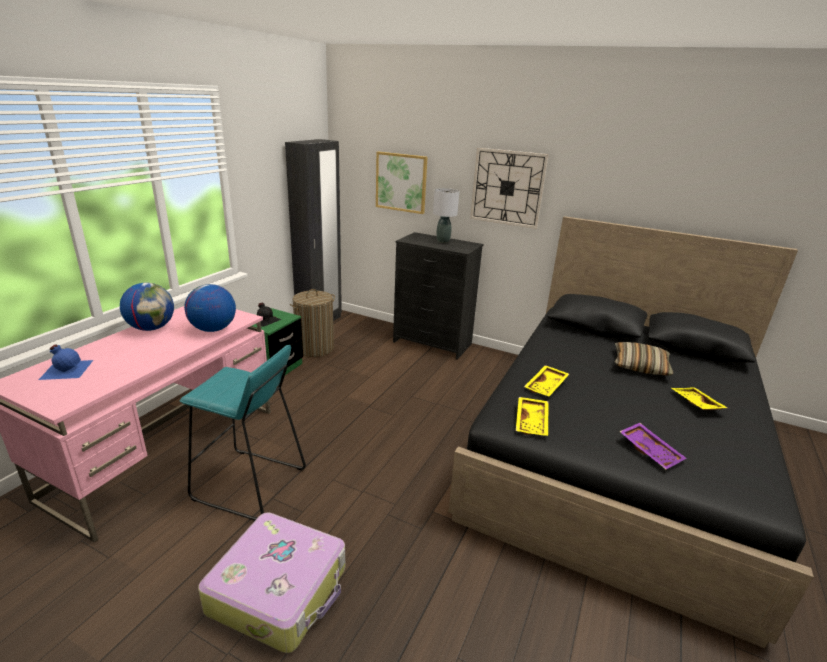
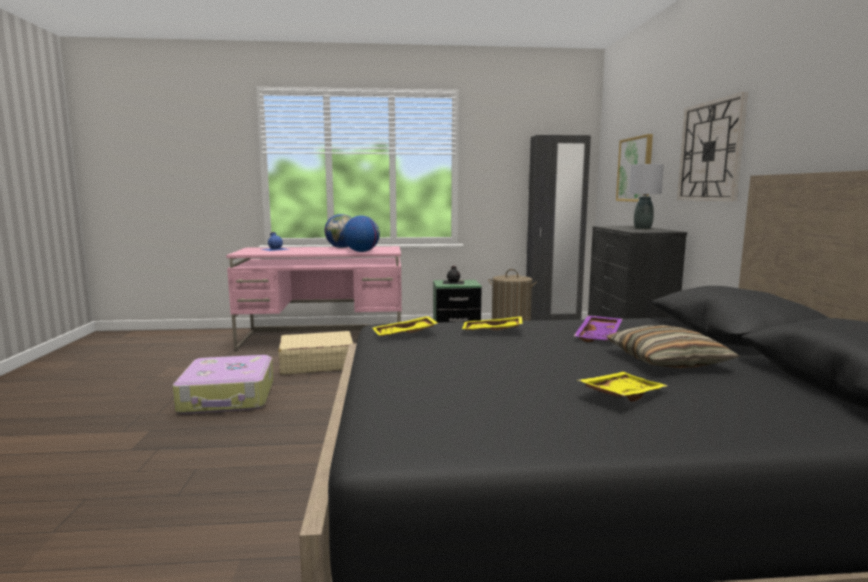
camera: 60 degrees right, 15 degrees down
turquoise stool [179,345,306,521] -> beige suitcase [278,331,354,375]
purple tray [619,423,686,470] -> purple tray moved to [574,316,623,342]

